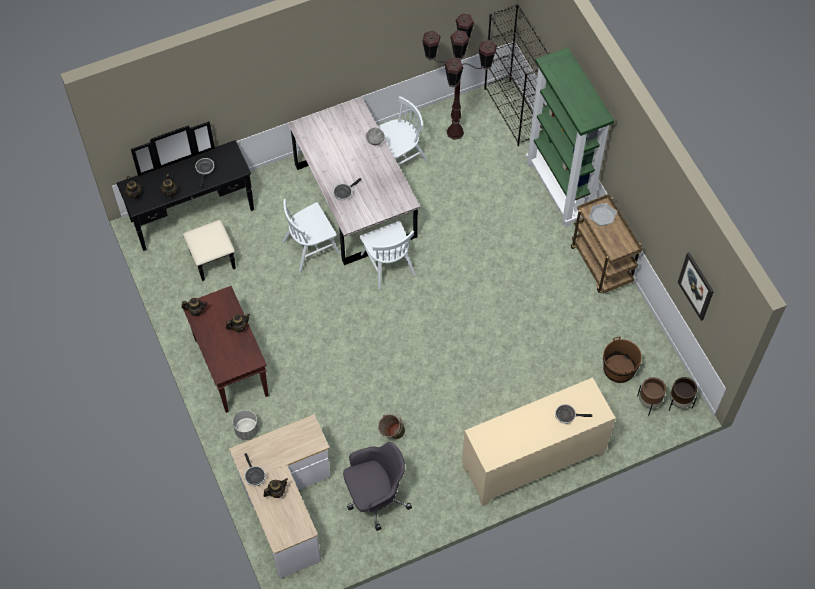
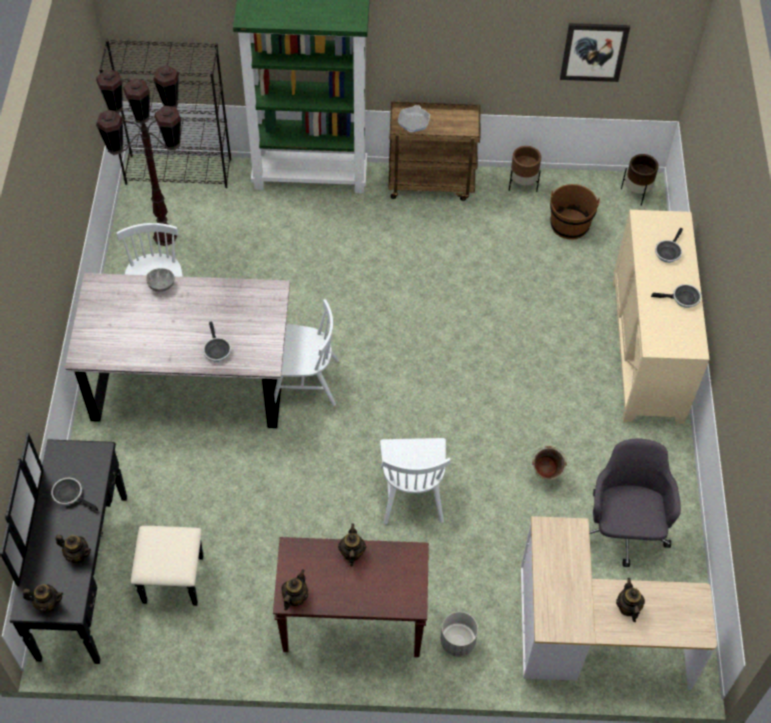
camera: 65 degrees left, 5 degrees down
frying pan [244,453,266,486] -> frying pan moved to [651,284,701,308]
white chair [282,199,340,271] -> white chair moved to [380,438,451,524]
brown planter [637,377,666,416] -> brown planter moved to [509,146,541,192]

